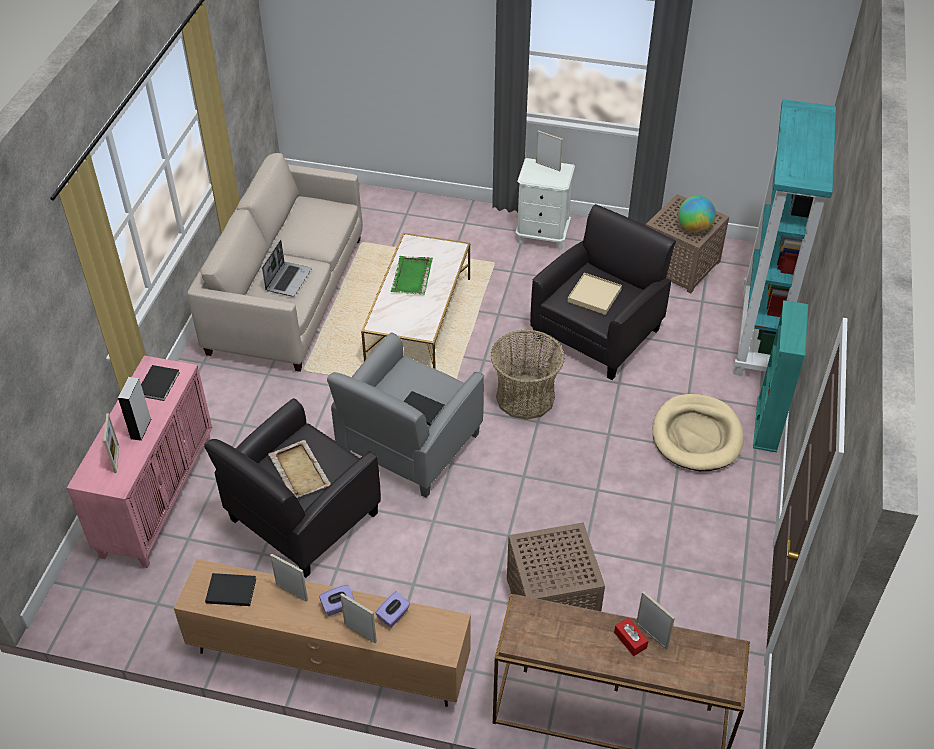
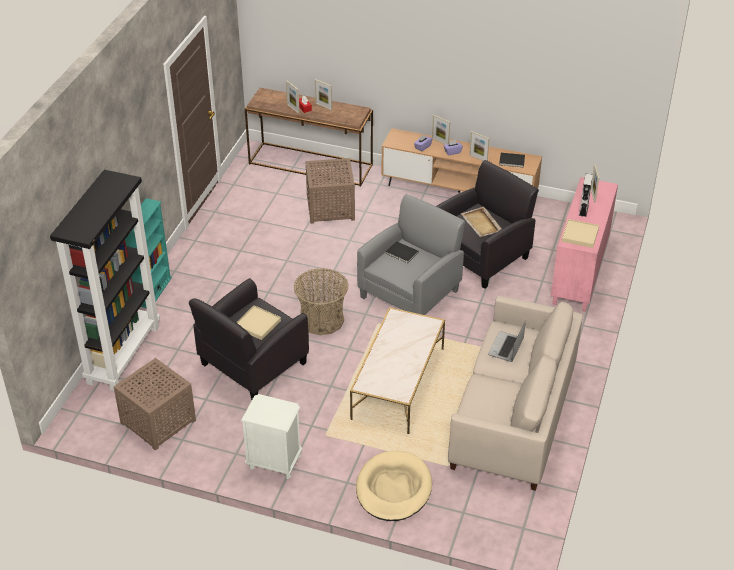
camera: 175 degrees left, 5 degrees down
black book [141,365,180,401] -> beige tray [561,219,599,248]
green tray [391,256,433,295] -> none
picture frame [536,130,563,171] -> picture frame moved to [315,79,332,110]
beige dog bed [653,394,744,471] -> beige dog bed moved to [356,451,432,521]
globe [678,196,716,233] -> none
turquoise bookcase [734,99,836,376] -> black bookcase [50,170,160,391]

